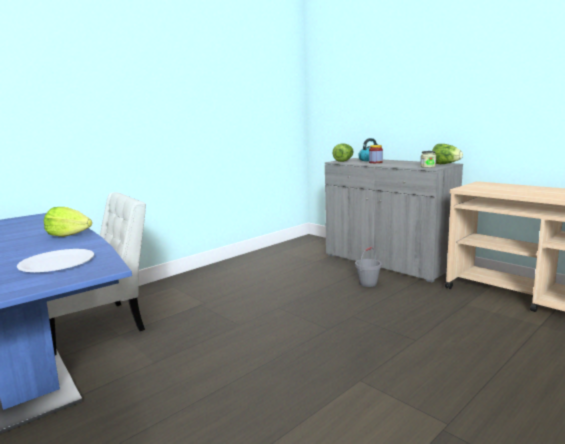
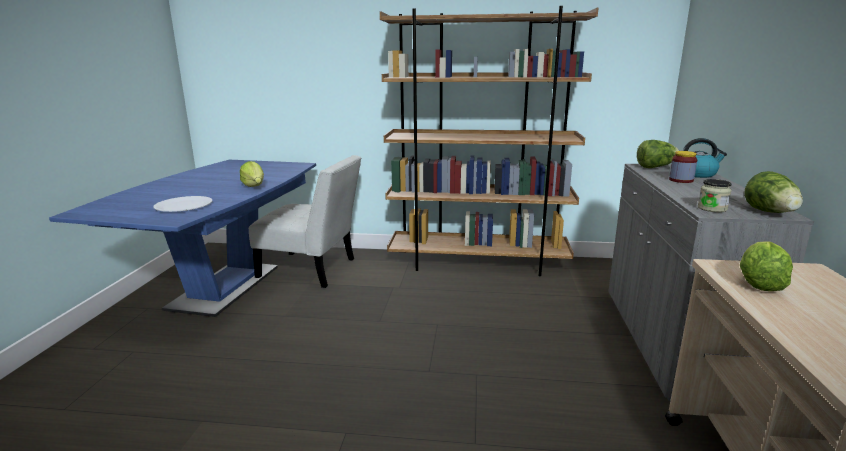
camera: 50 degrees right, 5 degrees up
grey bucket [355,247,382,287] -> none
none -> brown bookcase [380,6,598,276]
none -> lettuce [740,241,793,291]

